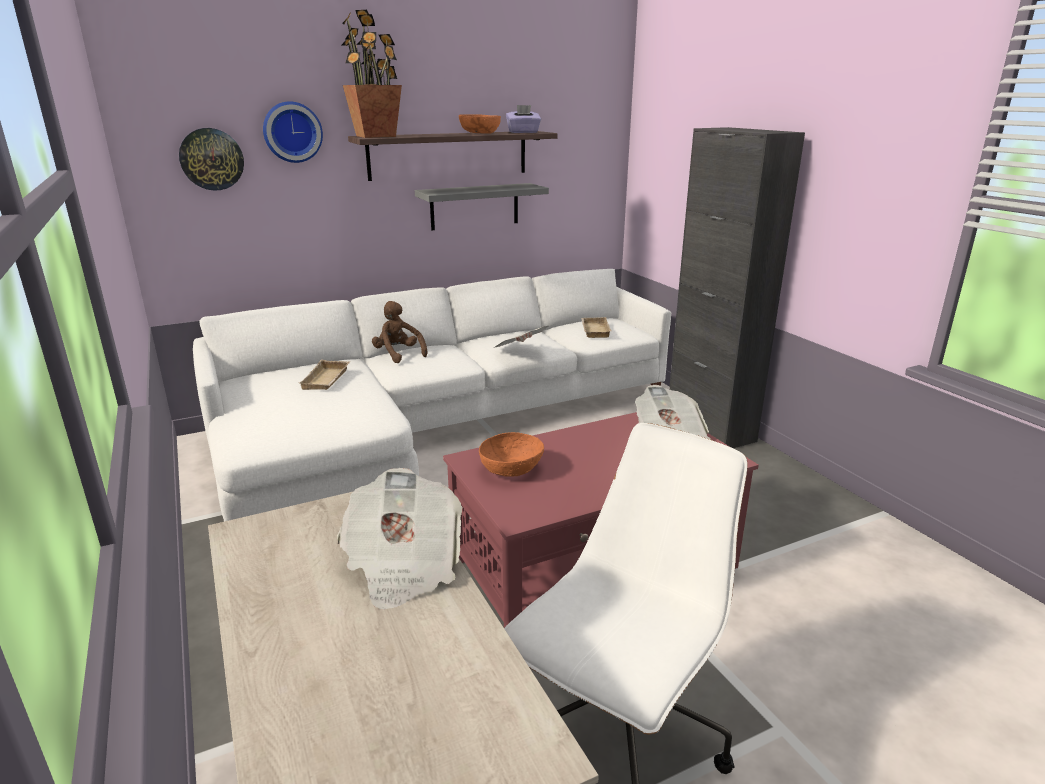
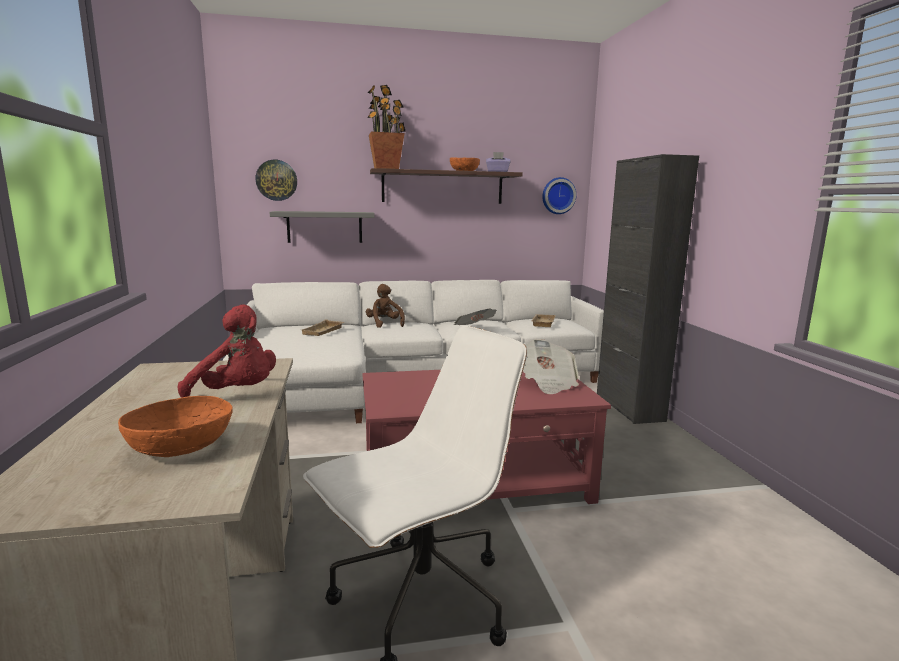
camera: 15 degrees right, 10 degrees down
wall clock [263,101,323,163] -> wall clock moved to [542,177,577,214]
newspaper [337,468,462,610] -> red plush toy [178,305,276,398]
grey shelf [415,183,549,230] -> grey shelf moved to [269,211,375,243]
orange bowl [479,432,544,477] -> orange bowl moved to [118,396,233,457]

